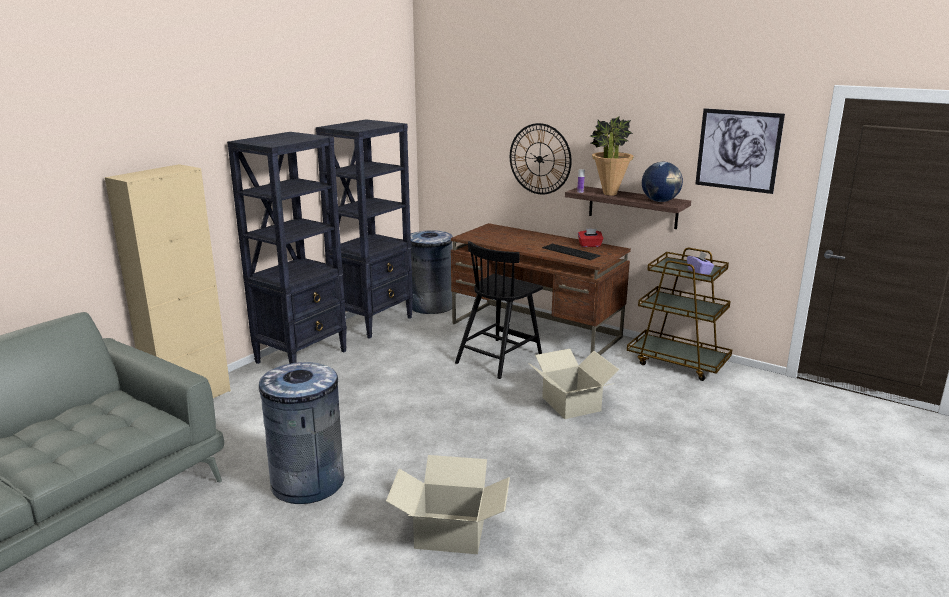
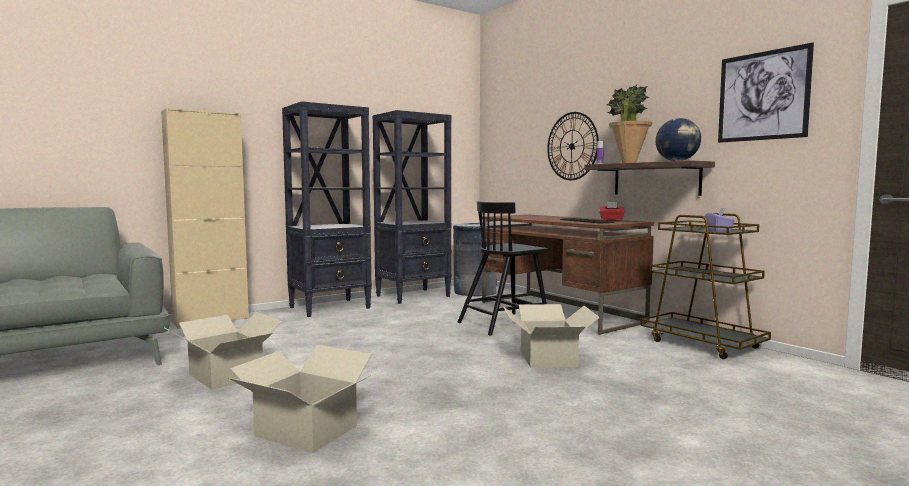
camera: 20 degrees right, 15 degrees down
grey trash can [257,362,344,504] -> cardboard box [164,312,282,390]

